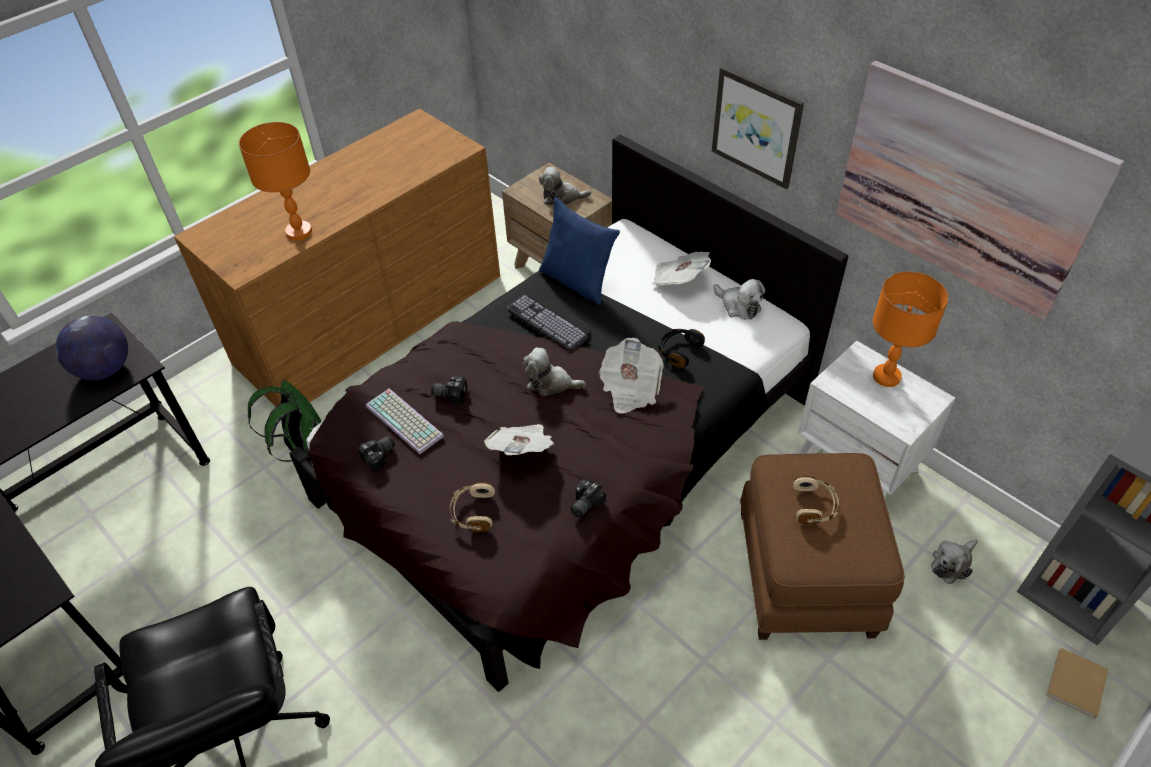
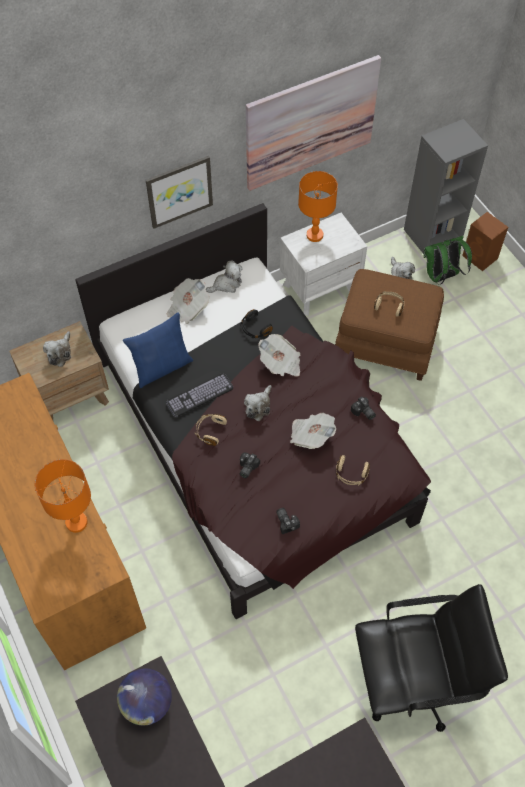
camera: 75 degrees left, 10 degrees up
green backpack [248,380,321,462] -> green backpack moved to [424,236,472,285]
keyboard [366,388,444,454] -> none
beige book [1046,648,1108,719] -> brown speaker [462,212,508,271]
none -> beige headphones [195,414,227,446]

